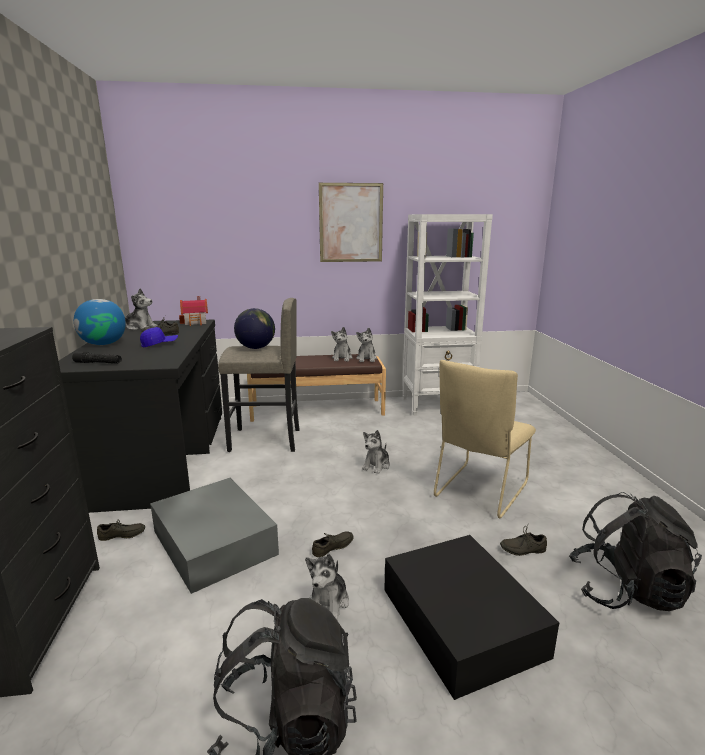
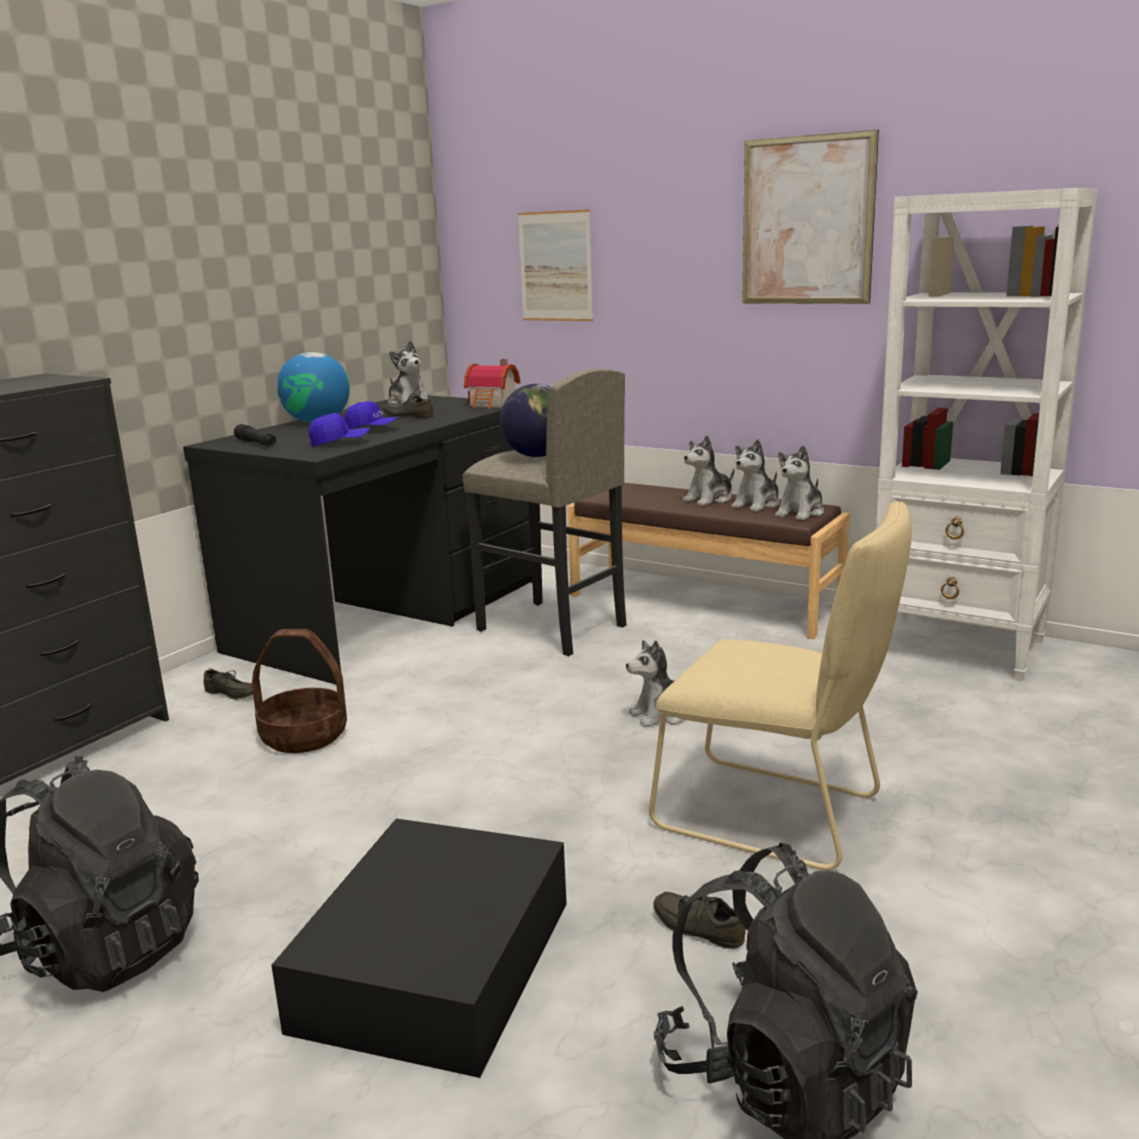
camera: 40 degrees right, 0 degrees up
grey storage box [150,478,279,594] -> basket [252,629,347,753]
plush toy [305,554,349,620] -> plush toy moved to [683,435,734,506]
grey shoe [312,531,354,557] -> none
beige chair [434,360,536,519] -> beige chair turned 135 degrees counterclockwise [649,502,912,870]
none -> blue cap [308,413,370,447]
none -> picture [518,209,593,321]

